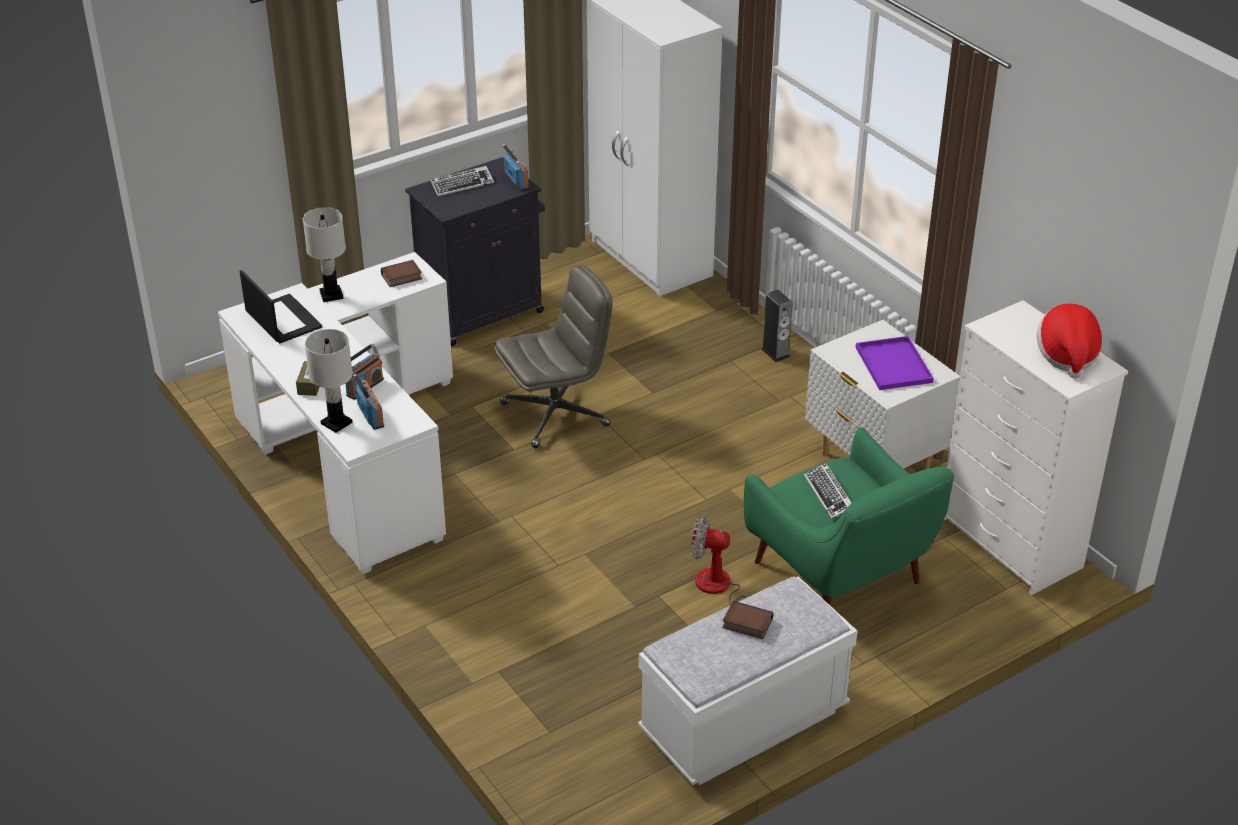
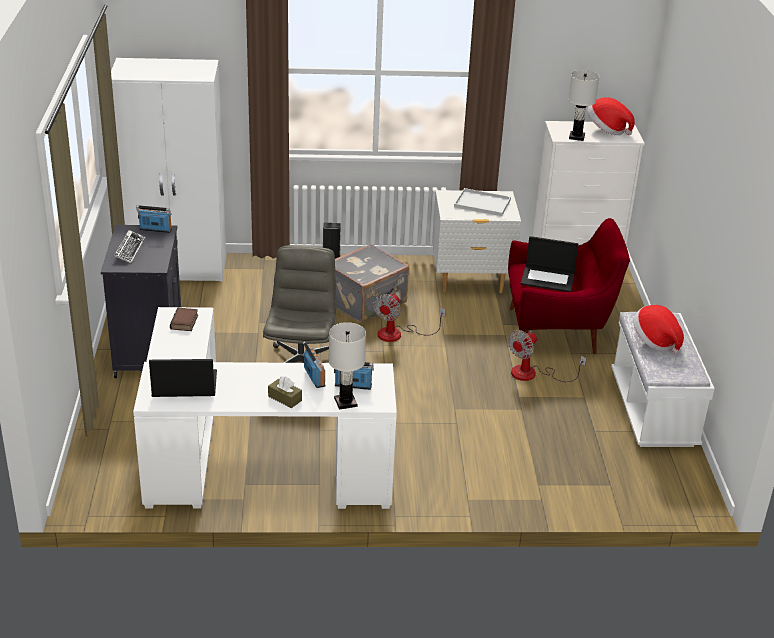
camera: 60 degrees left, 5 degrees down
white table lamp [303,207,346,302] -> white table lamp moved to [568,70,599,141]
book [722,601,773,639] -> hat [634,305,684,354]
green armchair [744,427,954,605] -> red armchair [508,218,630,354]
keyboard [804,463,852,520] -> laptop [521,236,578,292]
purple tray [855,336,934,390] -> white tray [454,188,511,216]
none -> grey suitcase [335,243,409,323]
none -> fan [373,293,446,342]

